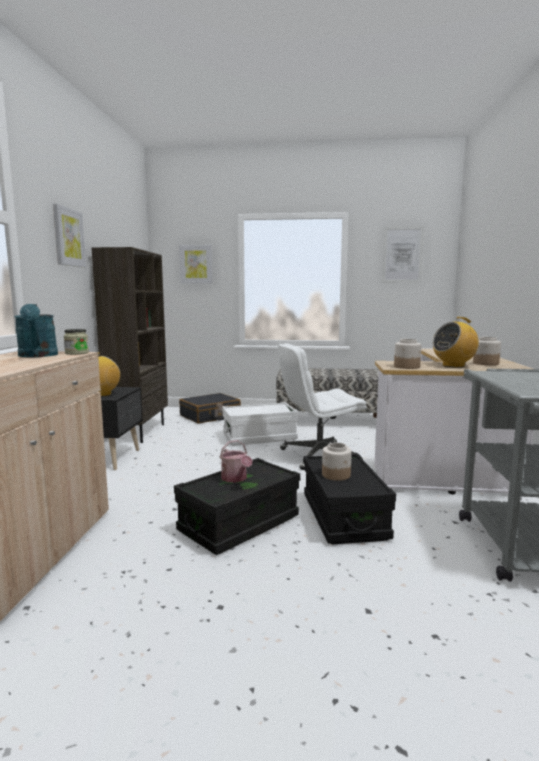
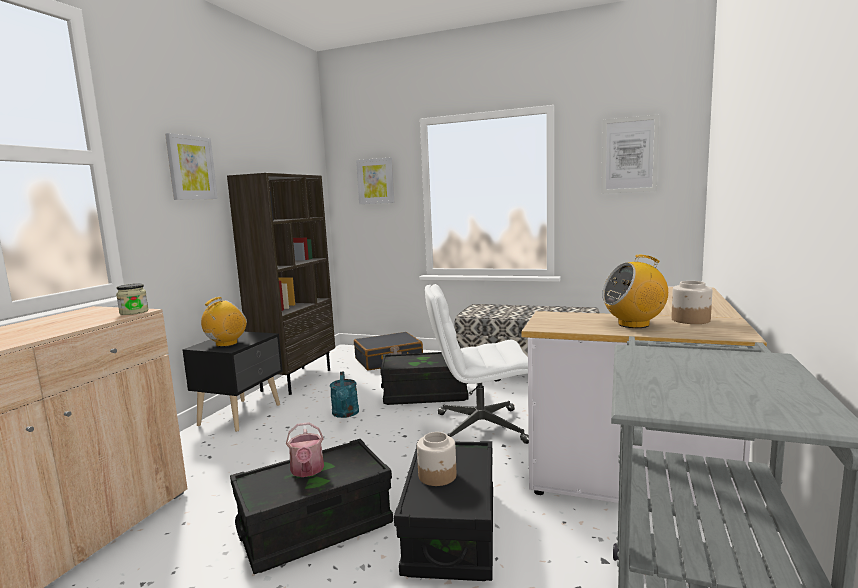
camera: 15 degrees right, 0 degrees up
turquoise watering can [14,304,58,357] -> turquoise watering can moved to [330,371,359,418]
white storage box [222,402,298,446] -> black storage box [380,352,469,405]
jar [394,339,421,369] -> none

